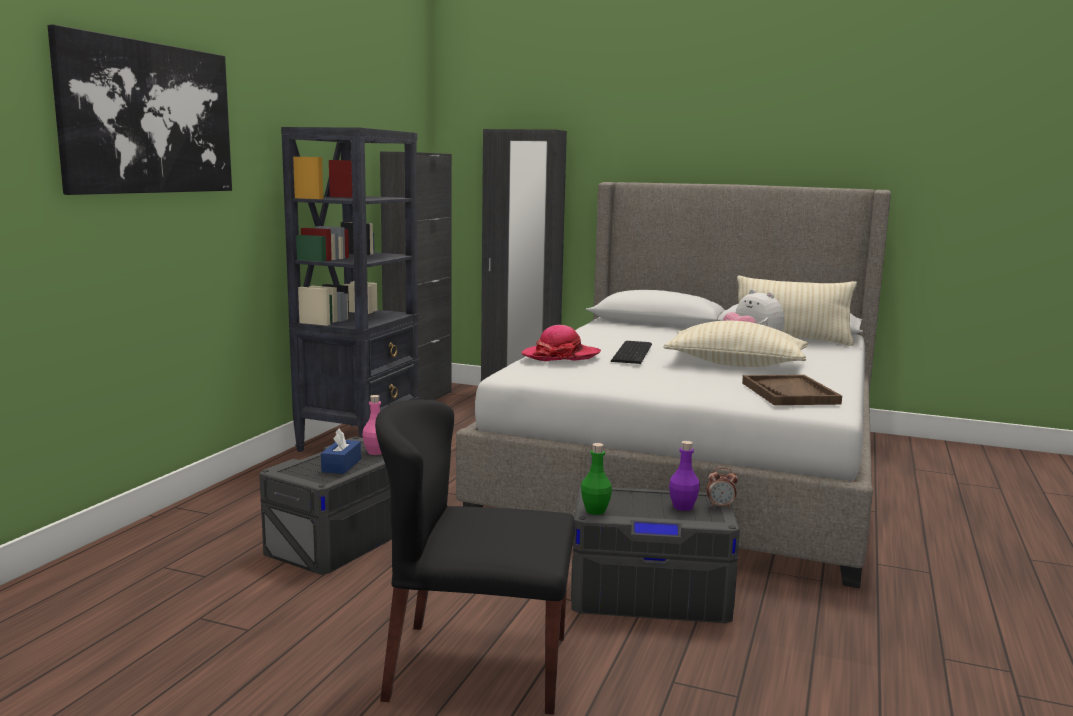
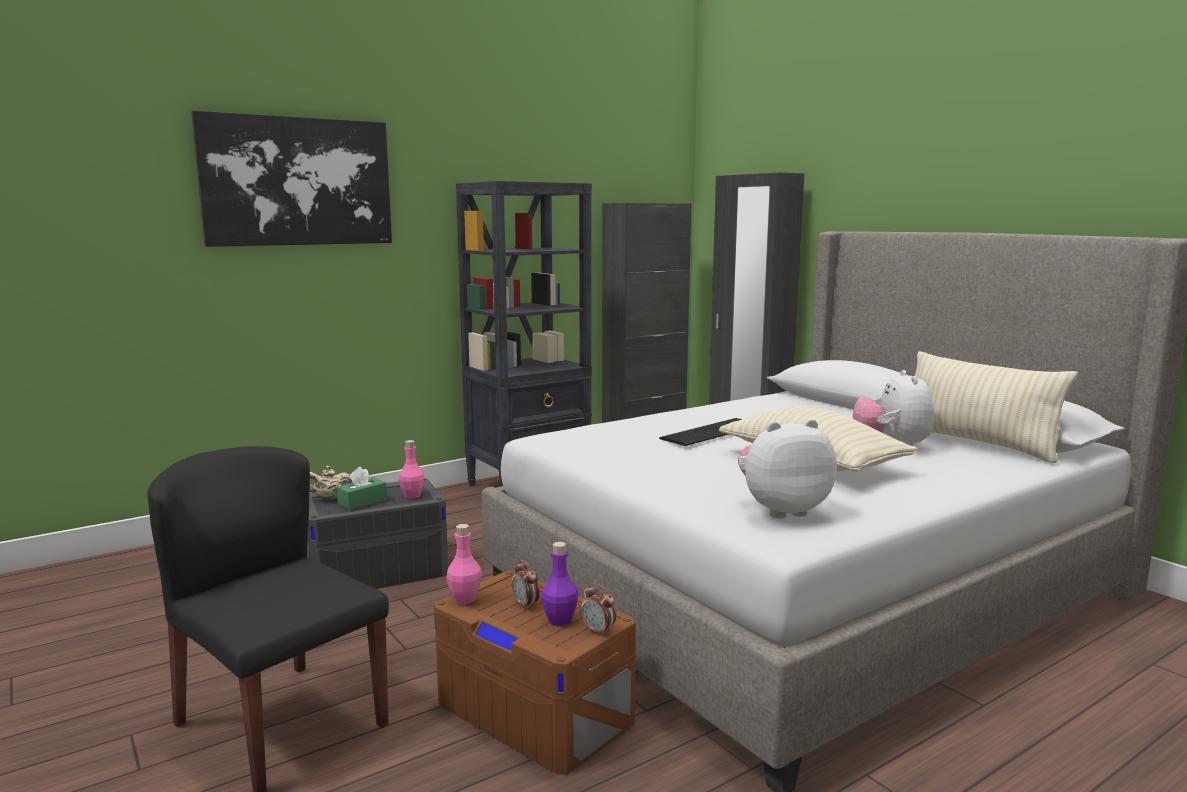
camera: 35 degrees right, 0 degrees up
blue tissue box [321,429,361,474] -> green tissue box [337,467,387,510]
hat [521,325,601,361] -> none
grey storage box [571,487,740,623] -> brown storage box [434,571,636,775]
green bottle [581,443,612,515] -> pink bottle [446,524,482,604]
brown tray [742,375,842,405] -> plush toy [738,419,837,519]
none -> beige teapot [309,466,352,500]
none -> alarm clock [512,560,540,610]

